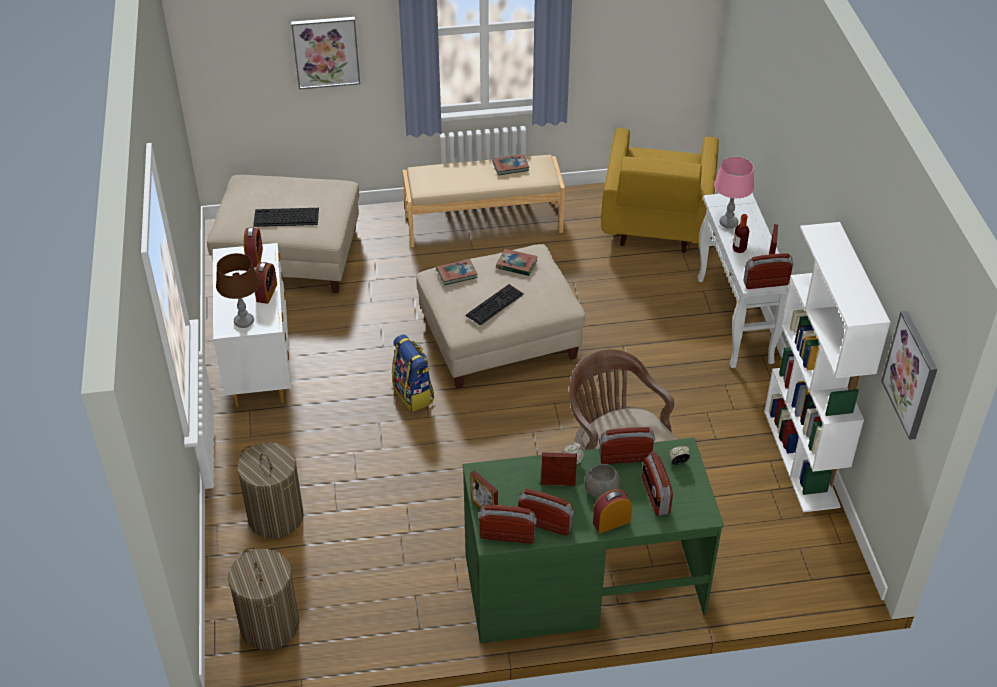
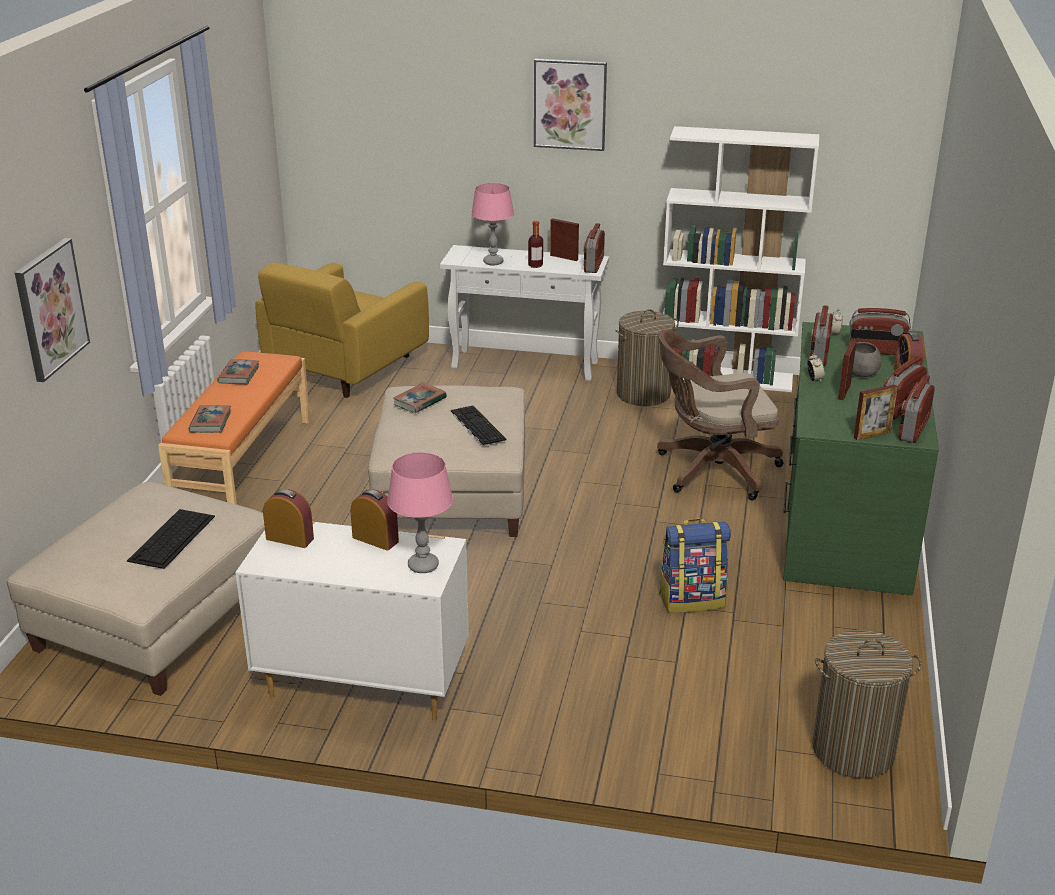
camera: 70 degrees left, 15 degrees down
brown table lamp [216,253,259,328] -> pink table lamp [387,452,453,573]
laundry basket [237,443,303,538] -> laundry basket moved to [615,309,679,406]
backpack [392,335,434,412] -> backpack moved to [659,519,731,613]
beige bench [403,155,565,247] -> orange bench [158,351,310,505]
book [436,259,478,286] -> book moved to [188,405,231,433]
yellow armchair [601,128,719,253] -> yellow armchair turned 90 degrees clockwise [255,262,429,398]
picture [881,311,937,440] -> picture moved to [534,59,607,151]

